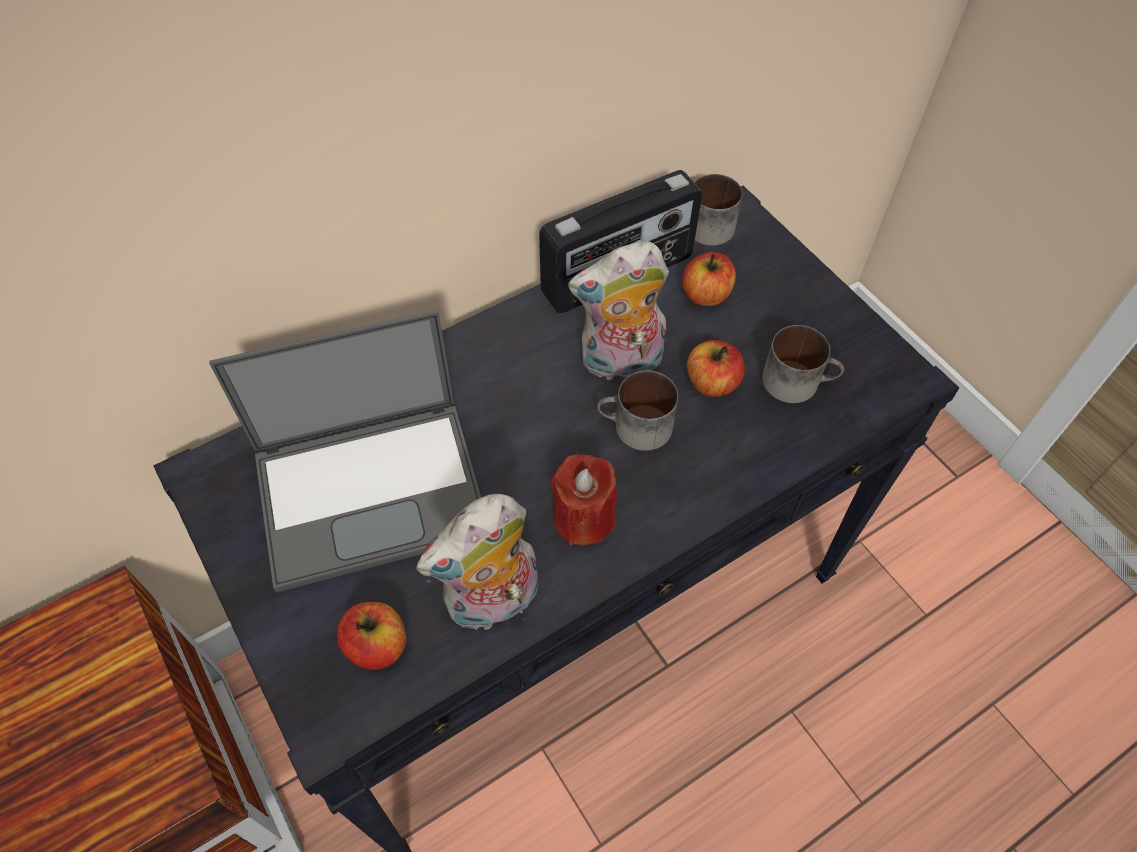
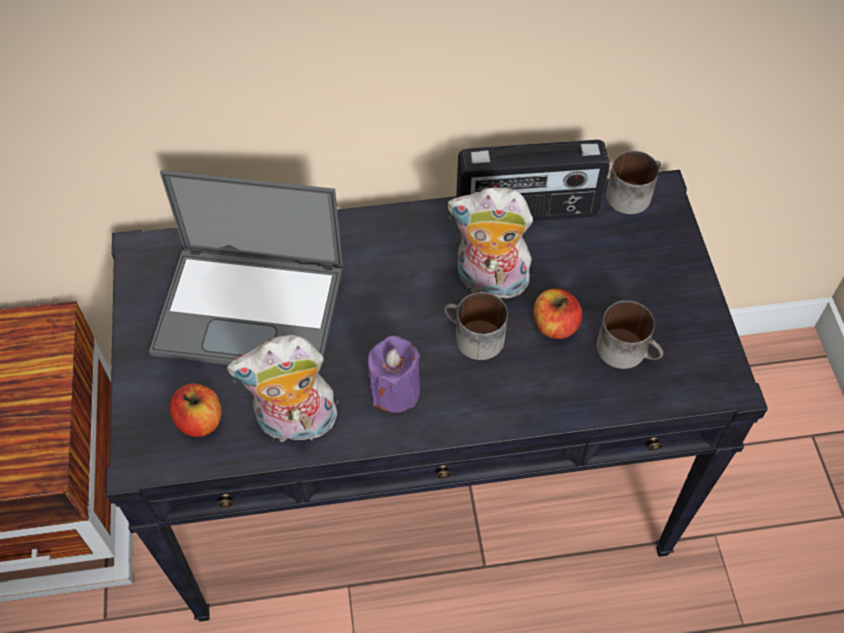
camera: 25 degrees right, 0 degrees up
red candle [550,454,617,545] -> purple candle [368,336,420,413]
apple [682,252,736,306] -> none

